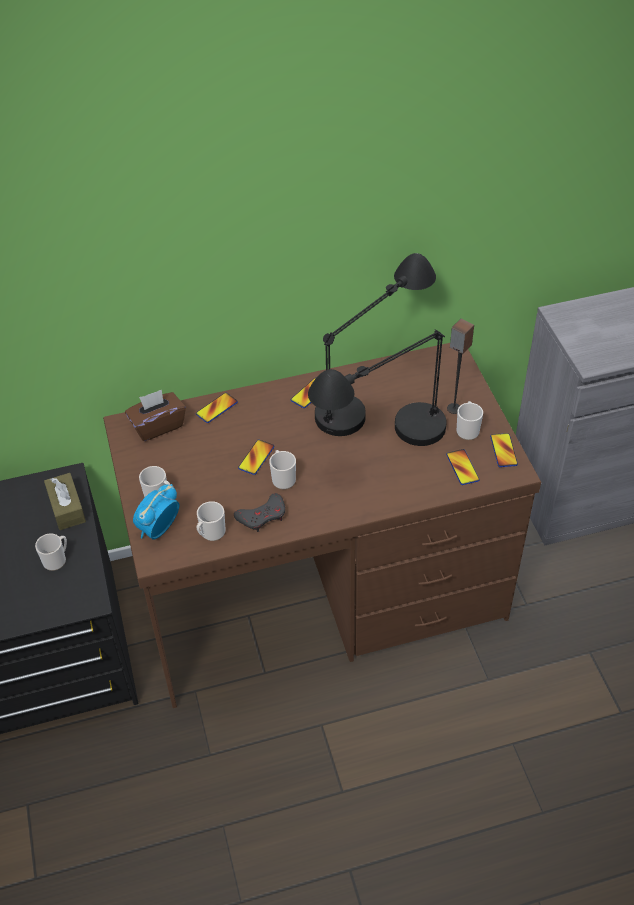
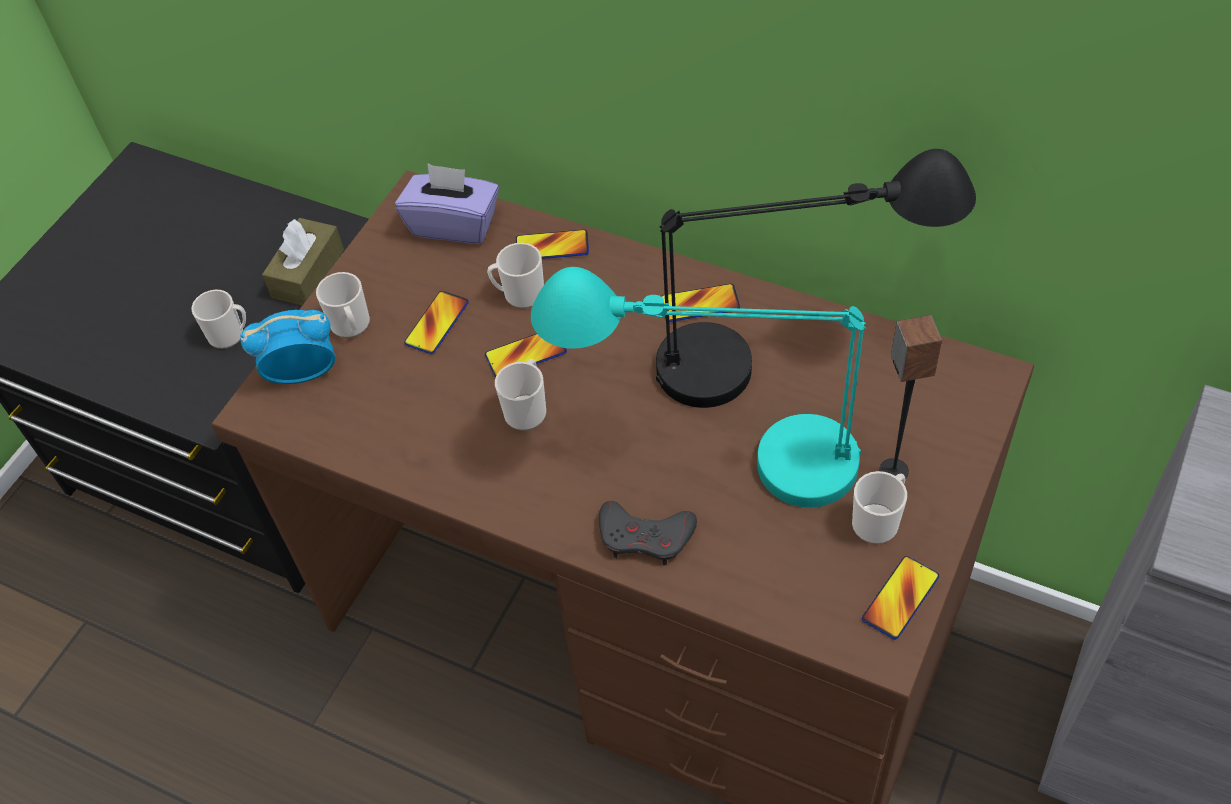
camera: 45 degrees right, 5 degrees up
brown tissue box [125,390,186,441] -> purple tissue box [395,163,499,244]
mug [196,501,226,541] -> mug moved to [487,243,544,309]
grey game controller [234,493,285,532] -> grey game controller moved to [599,501,697,565]
black table lamp [308,329,447,446] -> turquoise table lamp [531,267,866,507]
phone [446,449,480,485] -> phone moved to [404,291,469,354]

